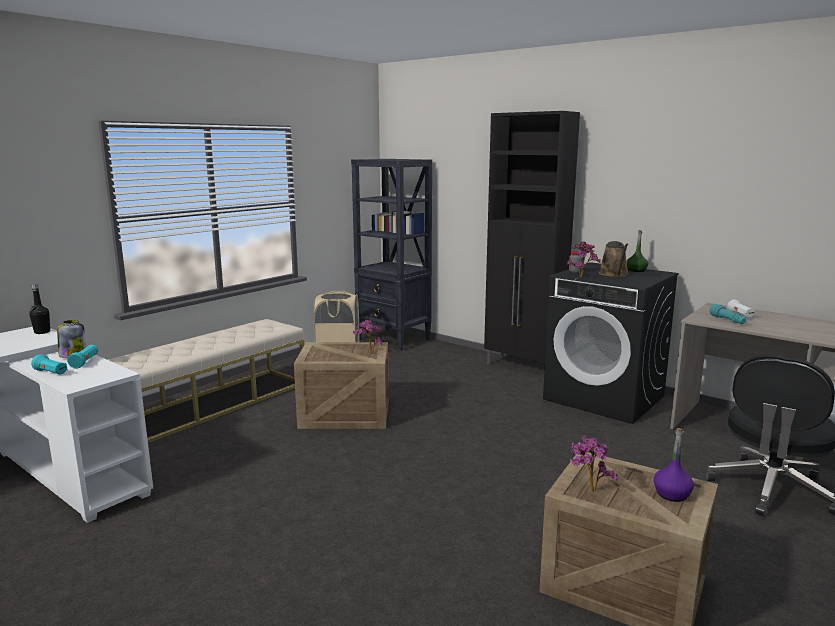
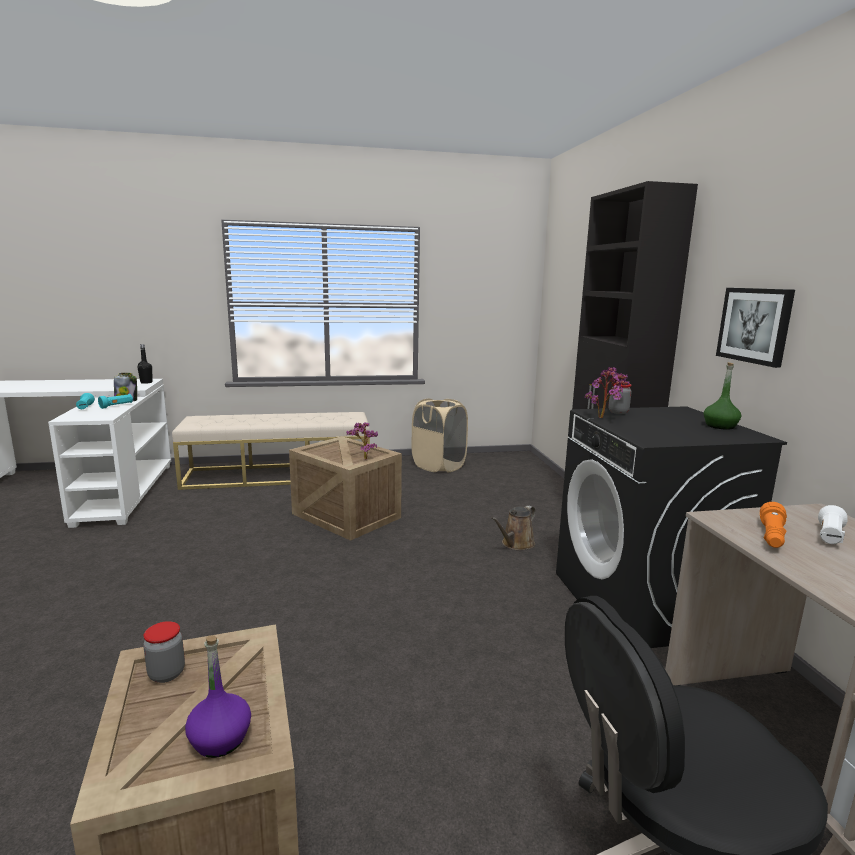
camera: 40 degrees right, 0 degrees up
black bookcase [351,159,432,351] -> none
potted plant [570,435,618,492] -> jar [143,621,185,683]
brown watering can [599,241,628,277] -> brown watering can moved to [491,505,536,550]
turquoise flashlight [710,304,746,324] -> orange flashlight [760,502,787,548]
none -> picture [716,288,795,368]

